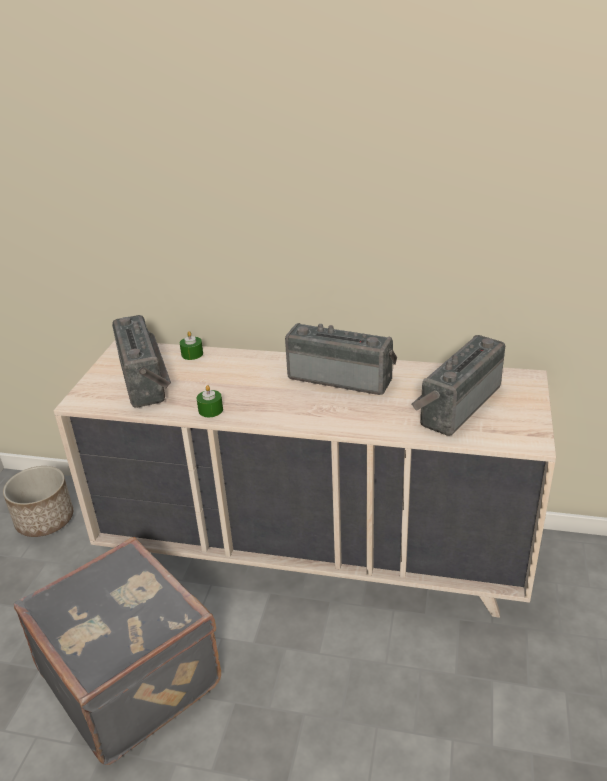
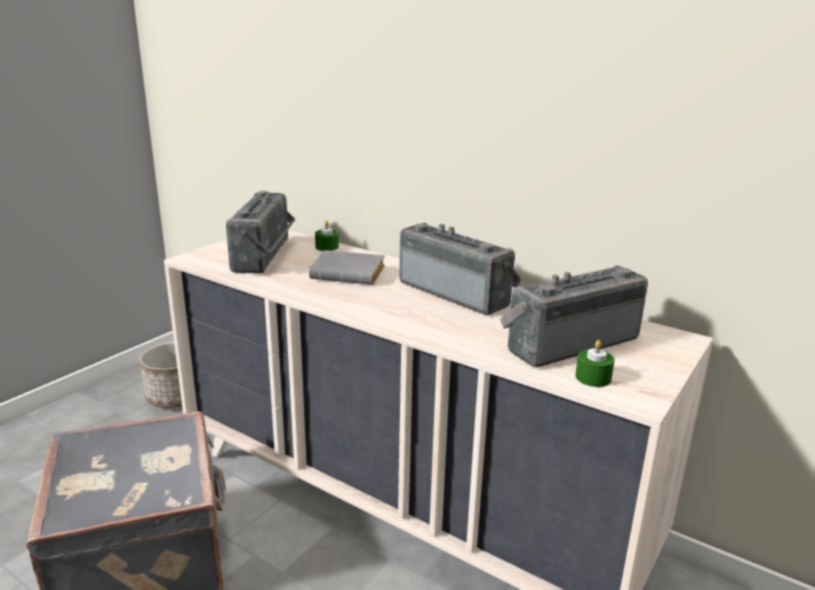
camera: 20 degrees right, 10 degrees down
green candle [197,385,223,417] -> green candle moved to [575,340,615,387]
none -> grey book [309,250,385,285]

